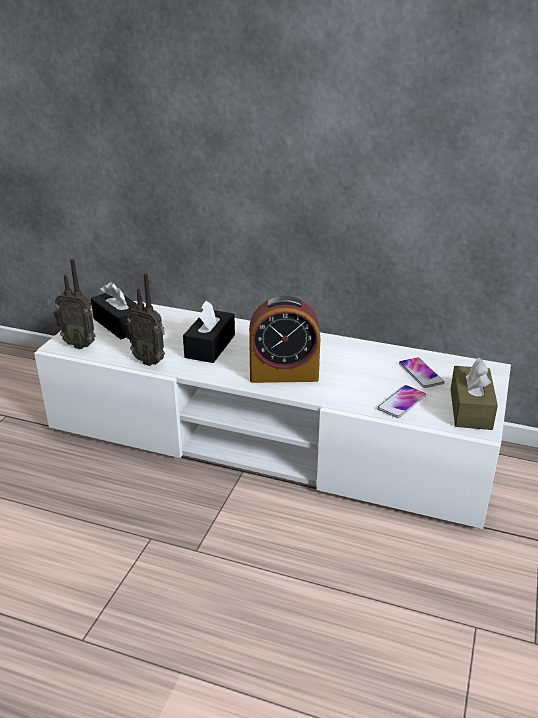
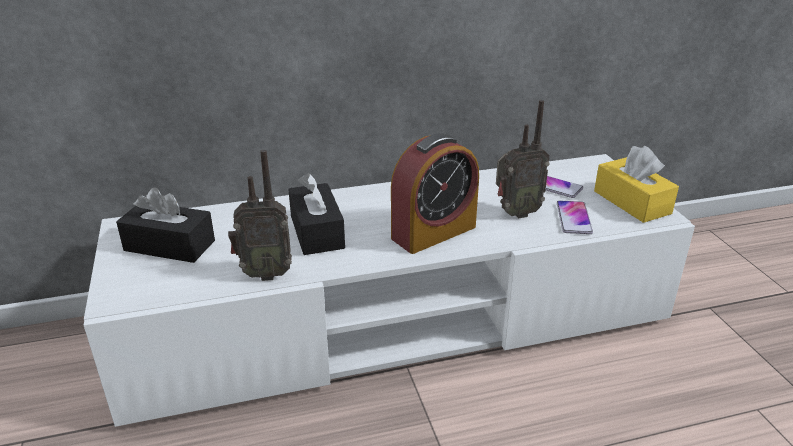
camera: 35 degrees left, 0 degrees up
radio [53,258,96,349] -> radio moved to [496,100,550,218]
brown tissue box [451,357,498,430] -> yellow tissue box [594,146,679,223]

